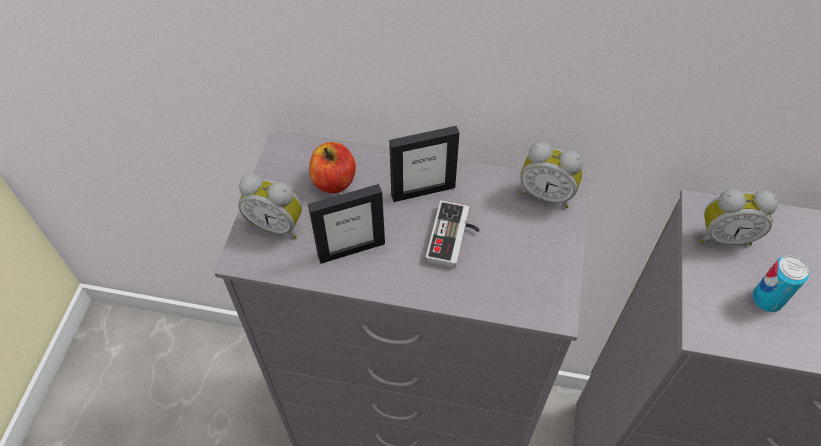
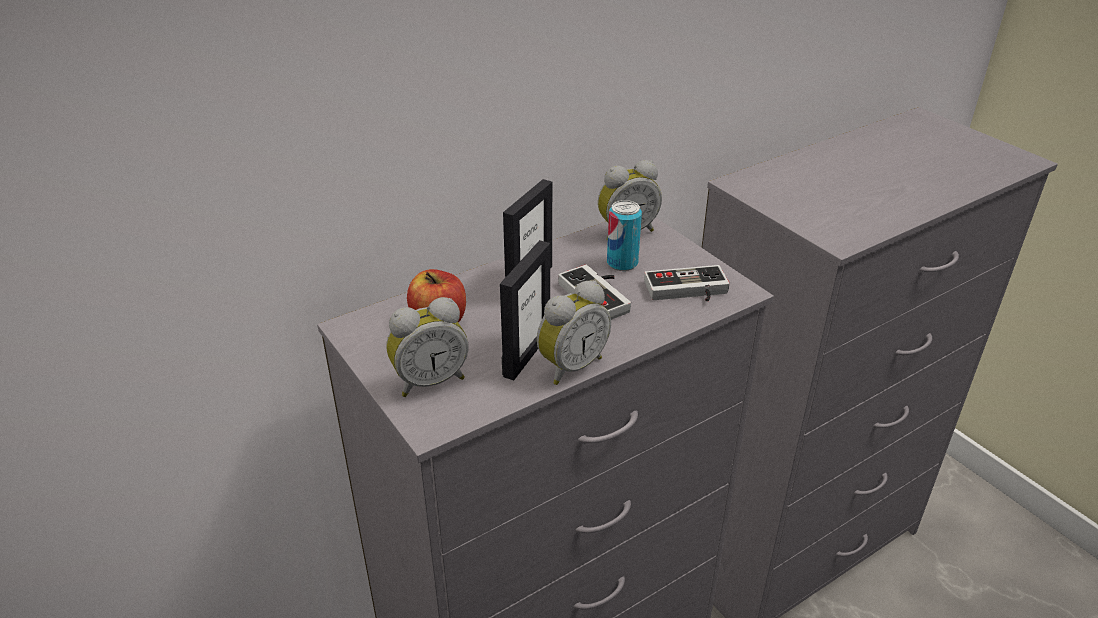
camera: 45 degrees left, 20 degrees down
alarm clock [700,189,778,246] -> alarm clock moved to [537,280,611,385]
can [753,255,809,312] -> can moved to [607,200,642,271]
none -> game controller [644,265,730,302]

